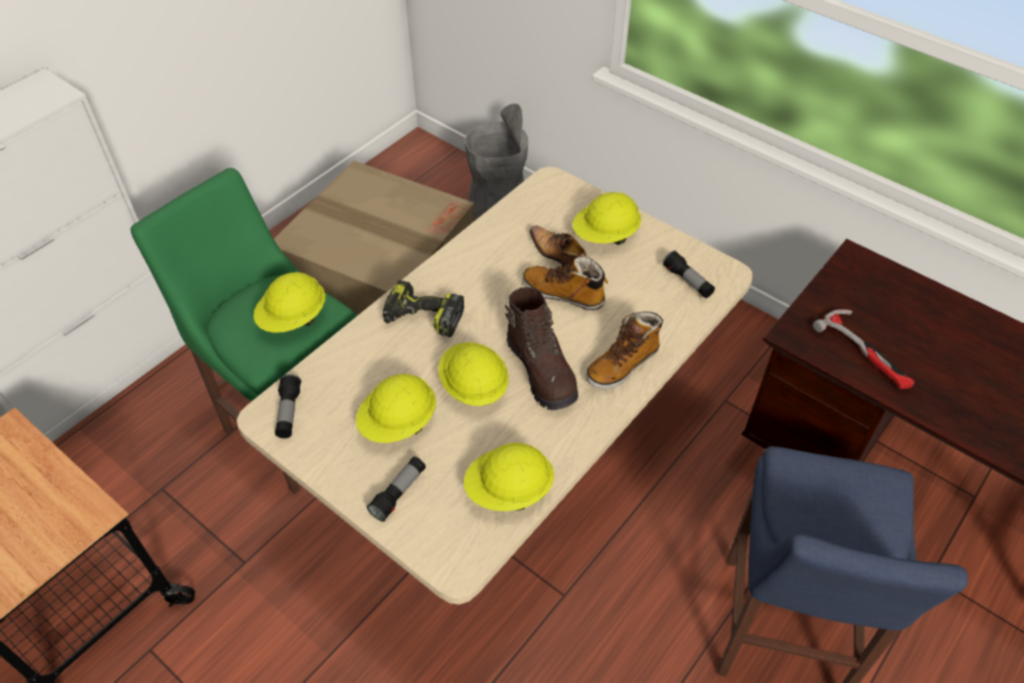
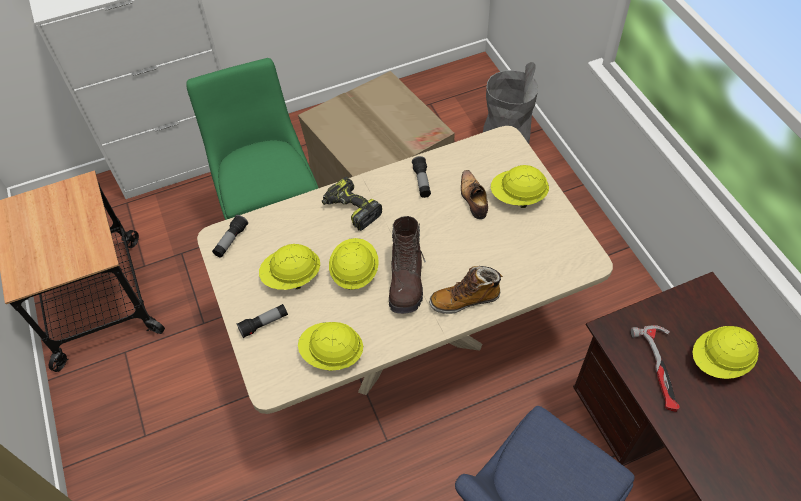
camera: 30 degrees right, 5 degrees up
yellow hard hat [254,272,325,333] -> yellow hard hat moved to [693,326,759,379]
boot [522,254,608,311] -> none
flashlight [663,251,715,298] -> flashlight moved to [412,156,431,198]

